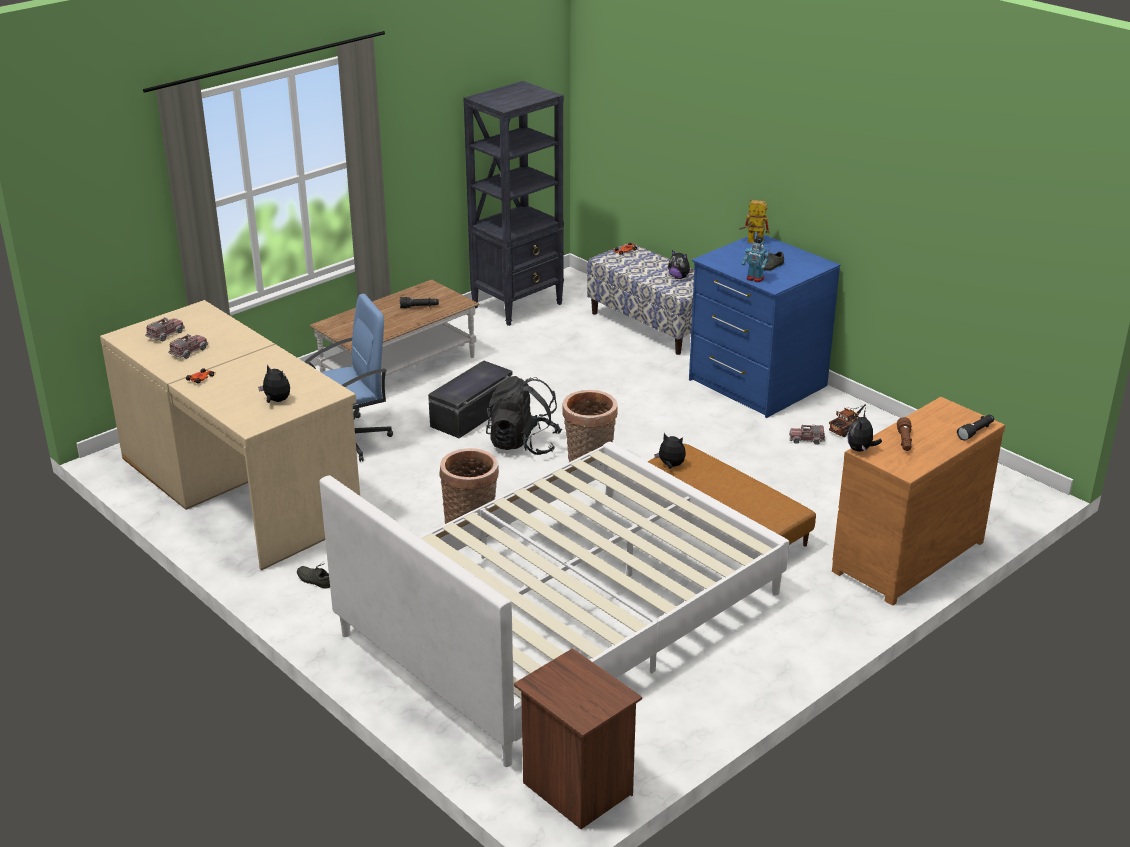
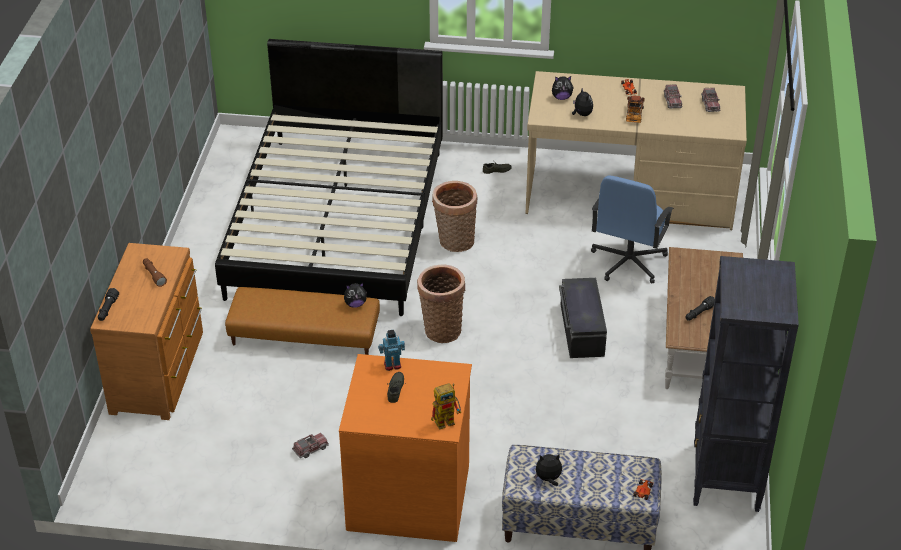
camera: 140 degrees right, 10 degrees up
white bed [320,442,789,767] -> black bed [215,39,443,316]
black backpack [486,376,562,455] -> none
brown nightstand [514,648,642,829] -> none
blue dresser [689,233,840,418] -> orange dresser [339,354,472,542]
toy truck [829,404,867,437] -> toy truck moved to [626,96,645,123]
plush toy [847,412,882,452] -> plush toy moved to [572,87,593,116]

